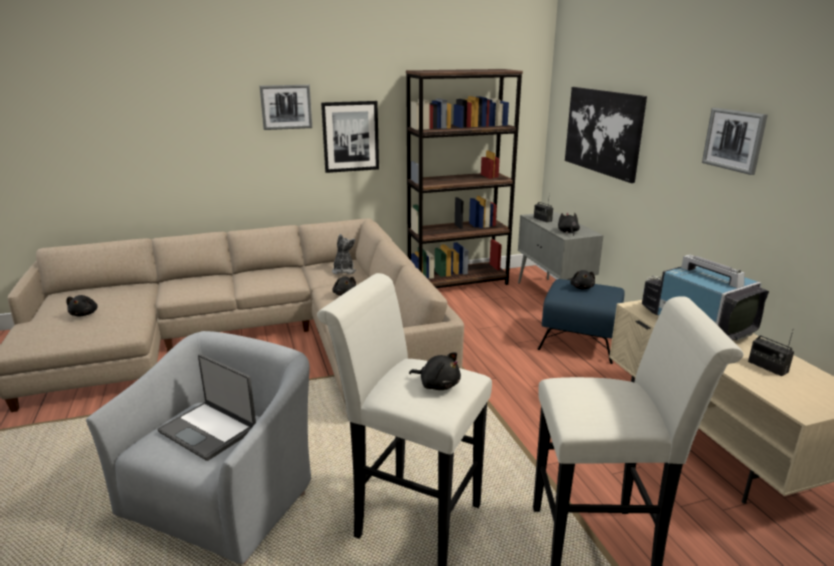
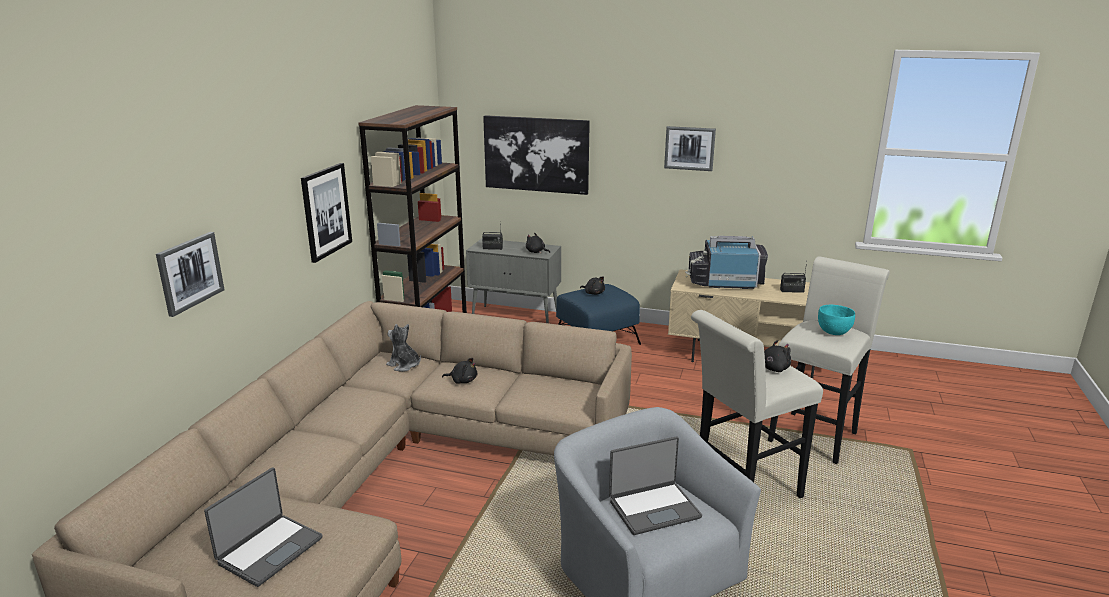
camera: 55 degrees left, 0 degrees up
black plush toy [66,295,98,317] -> laptop [204,467,323,587]
picture [260,85,312,130] -> picture moved to [156,232,224,317]
none -> turquoise bowl [818,305,855,335]

